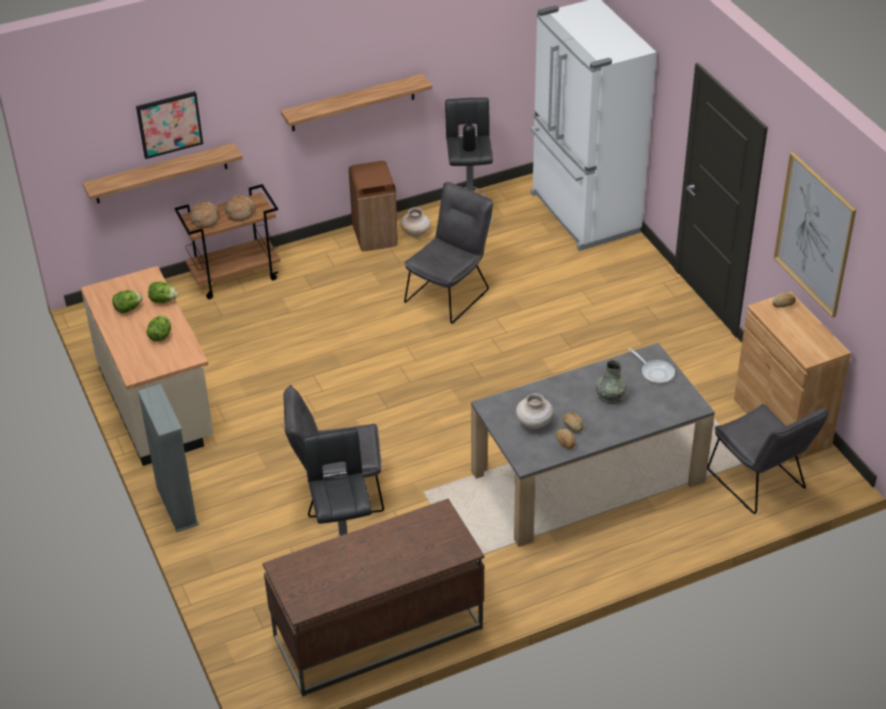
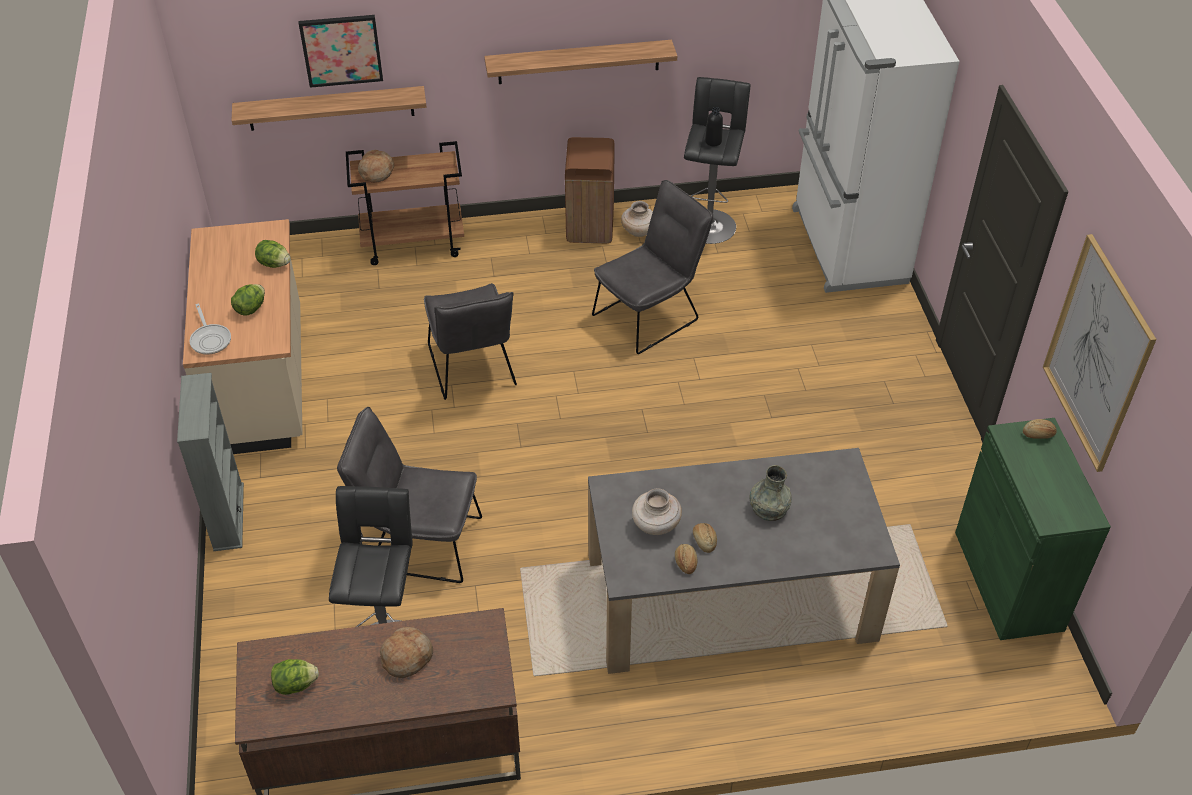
camera: 15 degrees right, 5 degrees up
lettuce [112,290,142,313] -> lettuce moved to [271,659,319,695]
bread [225,194,256,221] -> bread moved to [380,627,433,678]
frying pan [628,348,675,384] -> frying pan moved to [190,304,231,355]
grey chair [707,404,828,514] -> grey chair moved to [424,283,517,400]
brown cabinet [734,291,851,463] -> green cabinet [955,418,1111,640]

